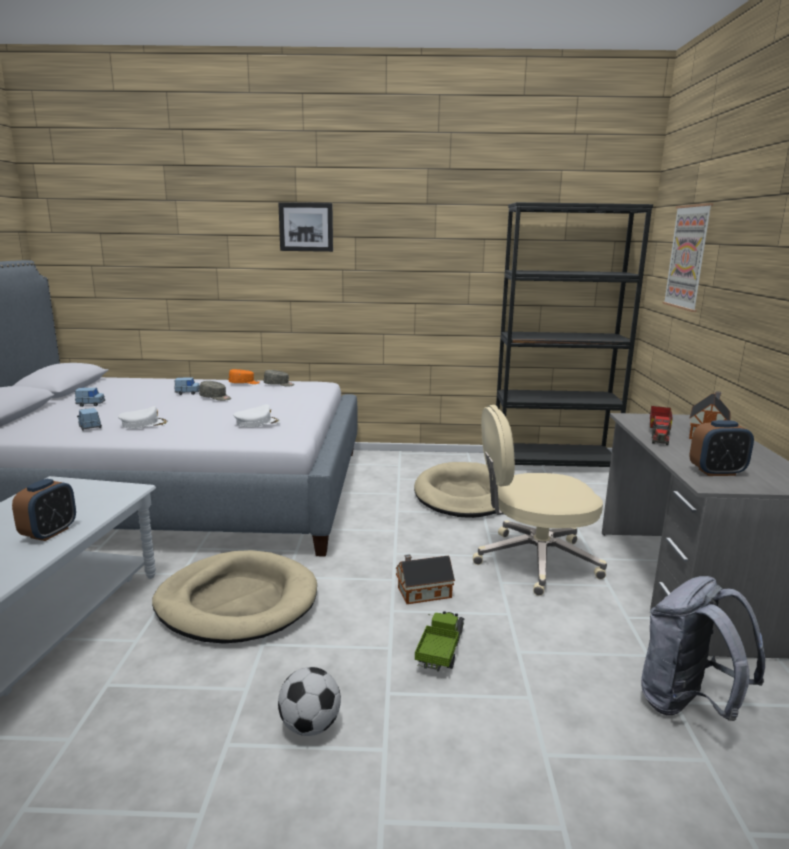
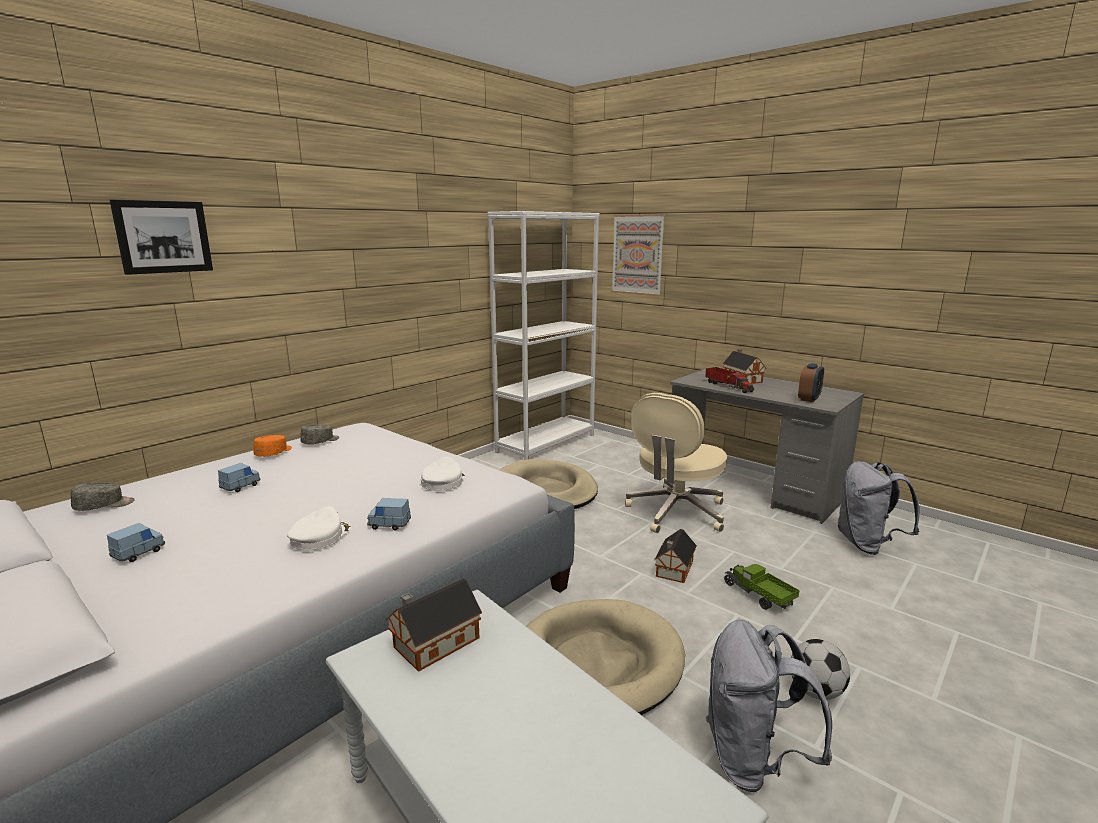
camera: 50 degrees left, 0 degrees up
alarm clock [12,479,76,541] -> none
blue toy car [77,408,102,431] -> blue toy car moved to [367,498,411,531]
grey cap [199,381,231,401] -> grey cap moved to [71,482,135,511]
picture [278,202,333,252] -> picture moved to [110,199,213,275]
black bookcase [496,202,653,467] -> white bookcase [487,211,600,460]
none -> toy house [386,578,482,672]
none -> grey backpack [706,619,832,792]

